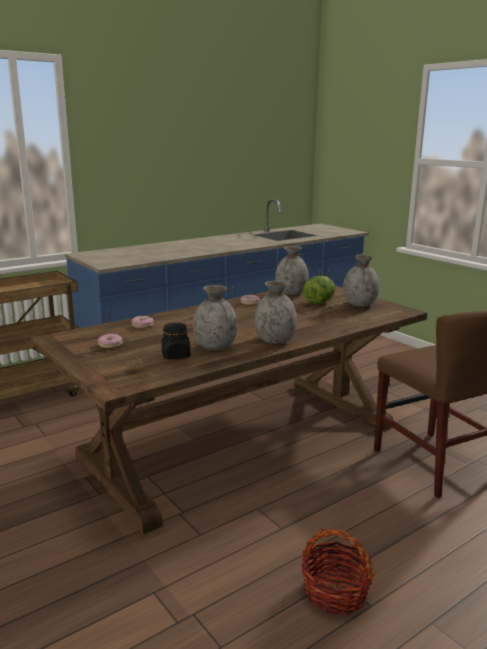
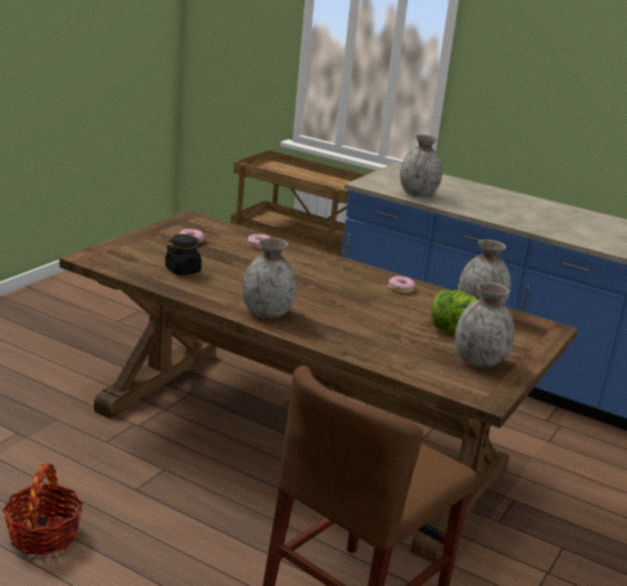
camera: 65 degrees right, 5 degrees up
grey vase [193,285,237,350] -> grey vase moved to [400,134,443,197]

